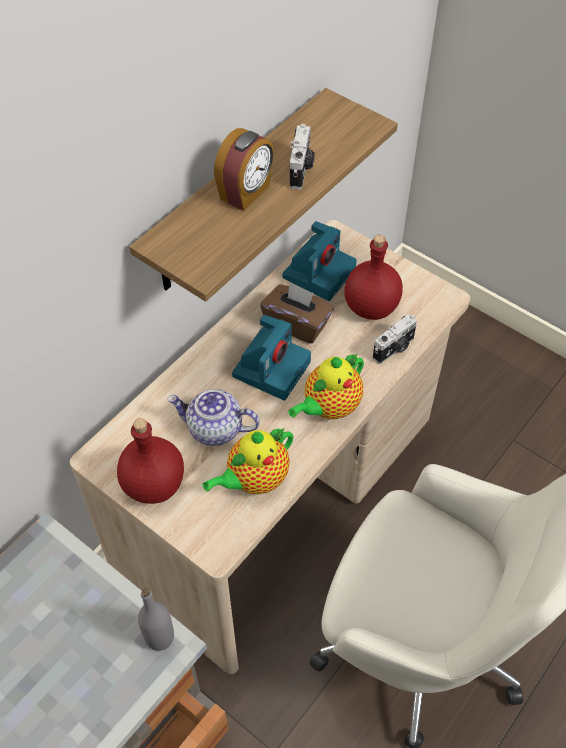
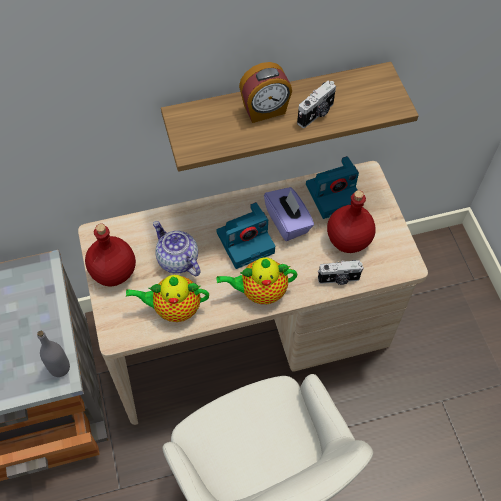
camera: 35 degrees right, 5 degrees up
brown tissue box [260,282,334,343] -> purple tissue box [264,187,314,241]

